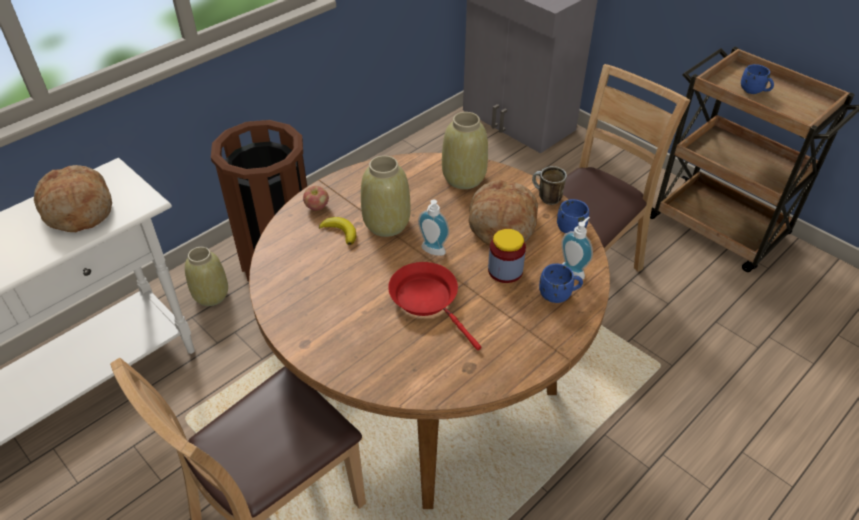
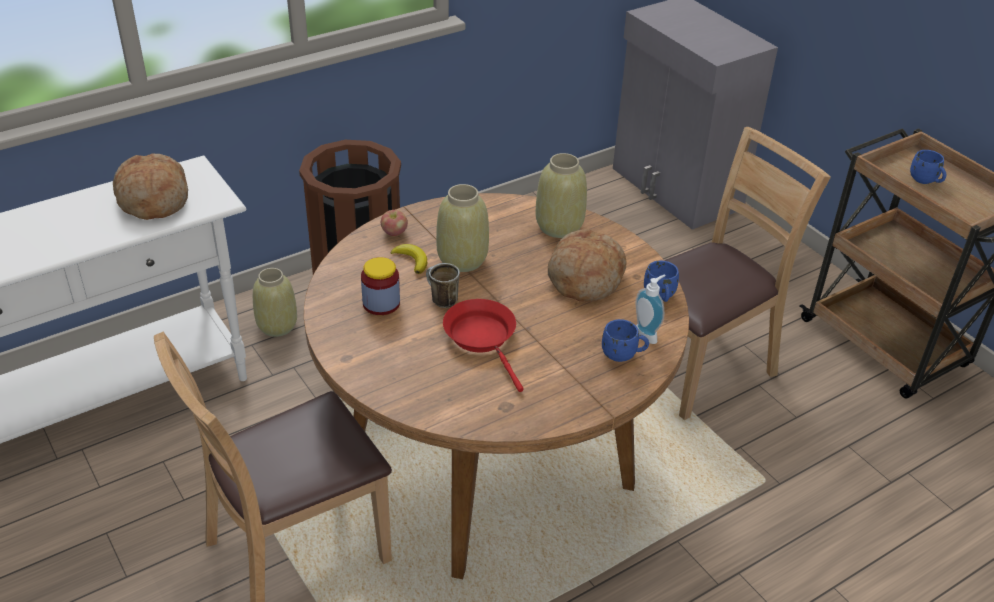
camera: 10 degrees right, 5 degrees down
soap dispenser [418,199,449,256] -> none
jar [488,229,526,283] -> jar moved to [361,257,400,315]
mug [532,166,567,205] -> mug moved to [426,263,460,308]

